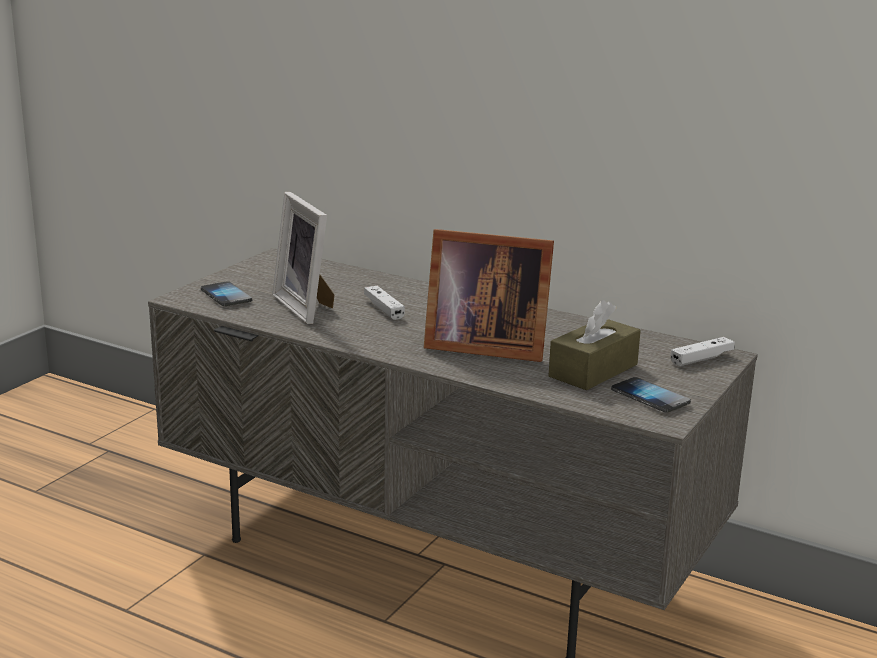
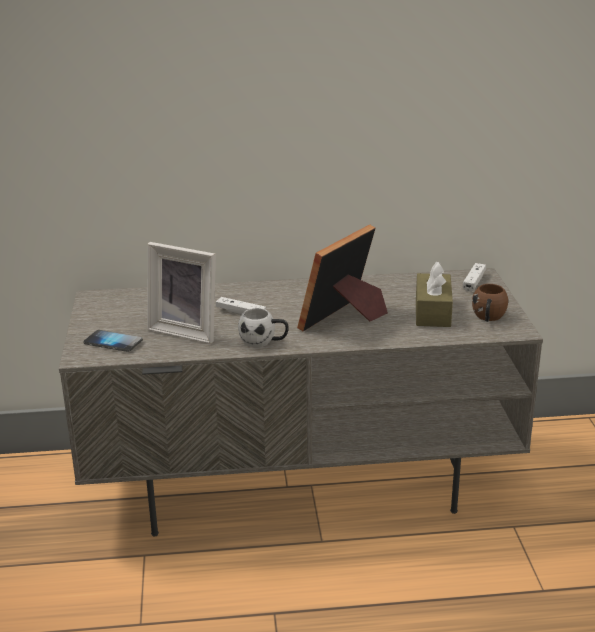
camera: 35 degrees left, 5 degrees up
picture frame [424,229,554,362] -> picture frame turned 150 degrees clockwise [297,225,388,331]
phone [611,377,691,413] -> brown mug [472,284,508,322]
none -> white mug [238,308,289,347]

